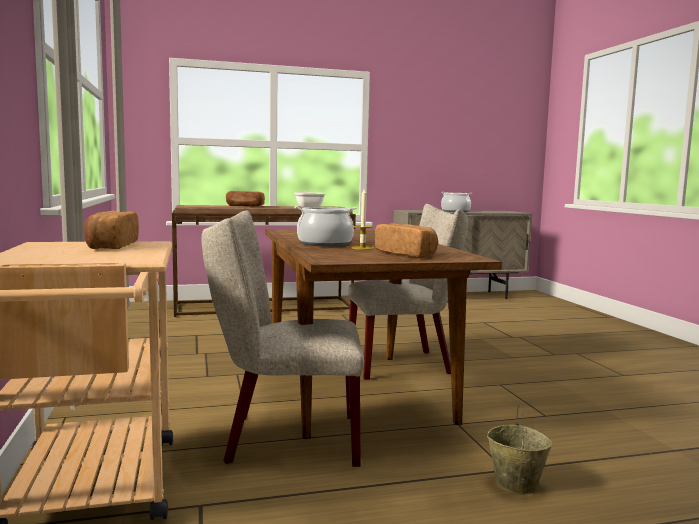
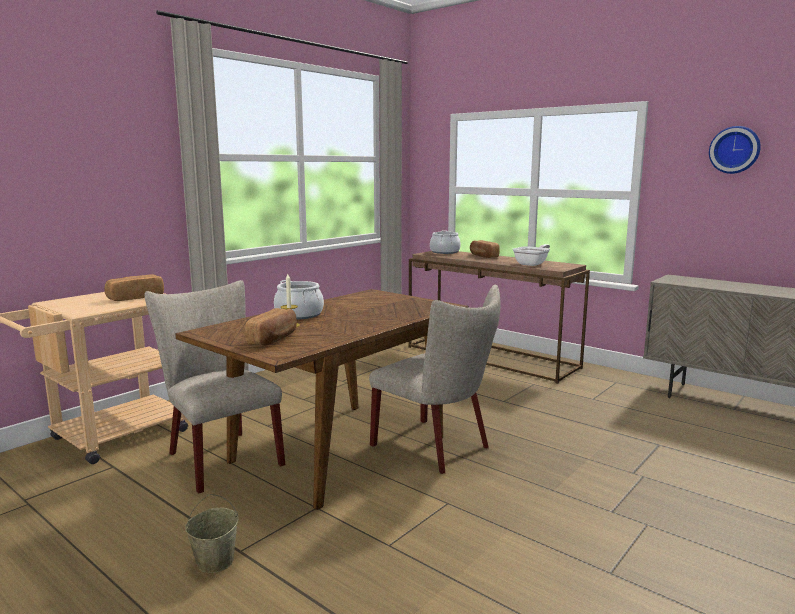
camera: 55 degrees right, 5 degrees up
cooking pot [441,192,472,212] -> cooking pot moved to [430,231,461,254]
none -> wall clock [709,126,761,174]

